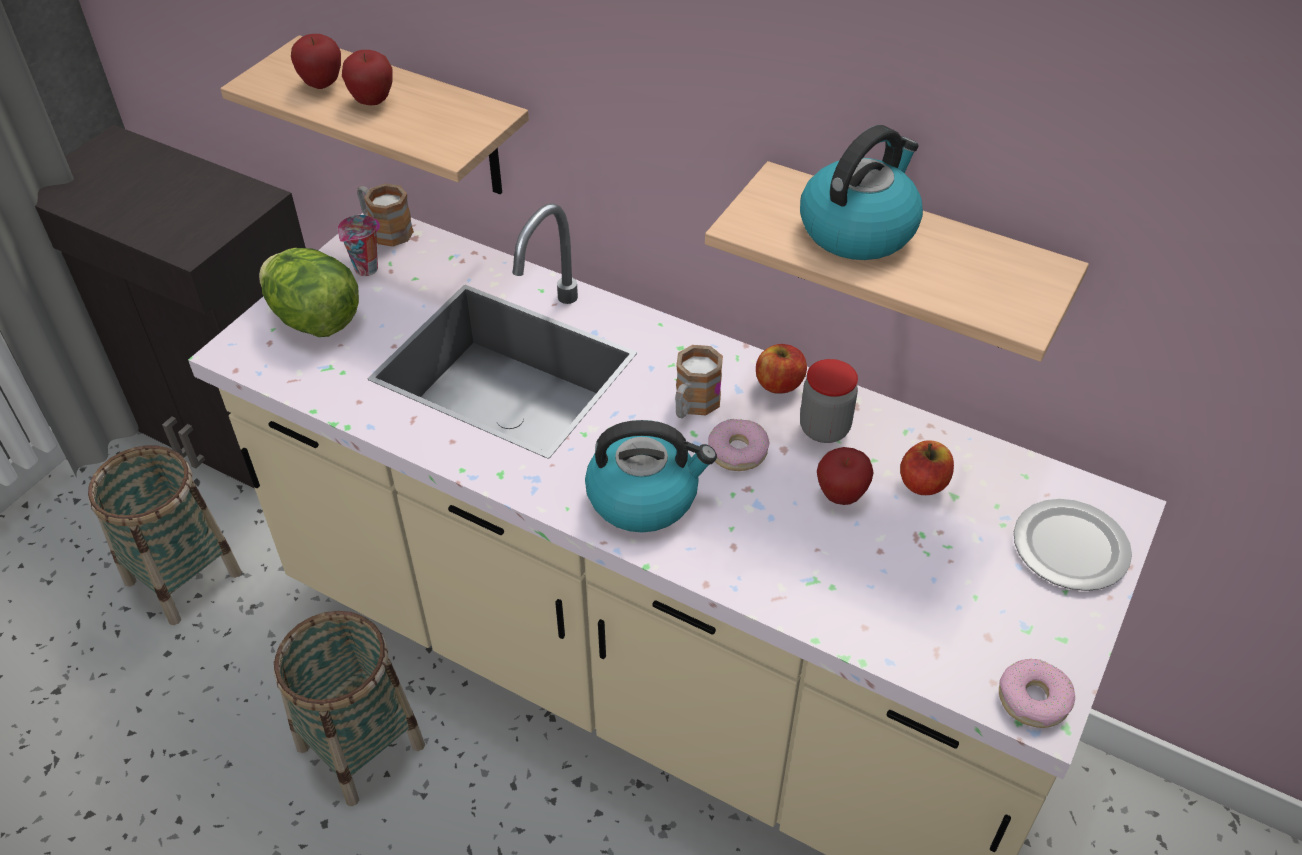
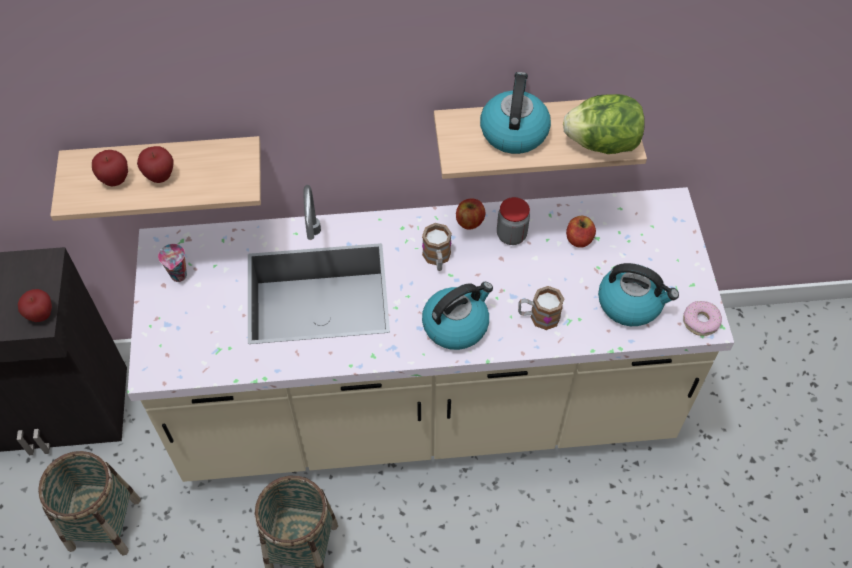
camera: 35 degrees left, 10 degrees up
lettuce [259,248,359,337] -> lettuce moved to [563,94,645,154]
mug [357,183,414,247] -> mug moved to [518,286,564,330]
donut [708,419,769,471] -> none
apple [817,447,874,505] -> apple moved to [18,289,52,322]
plate [1014,499,1132,591] -> none
none -> kettle [598,263,679,326]

